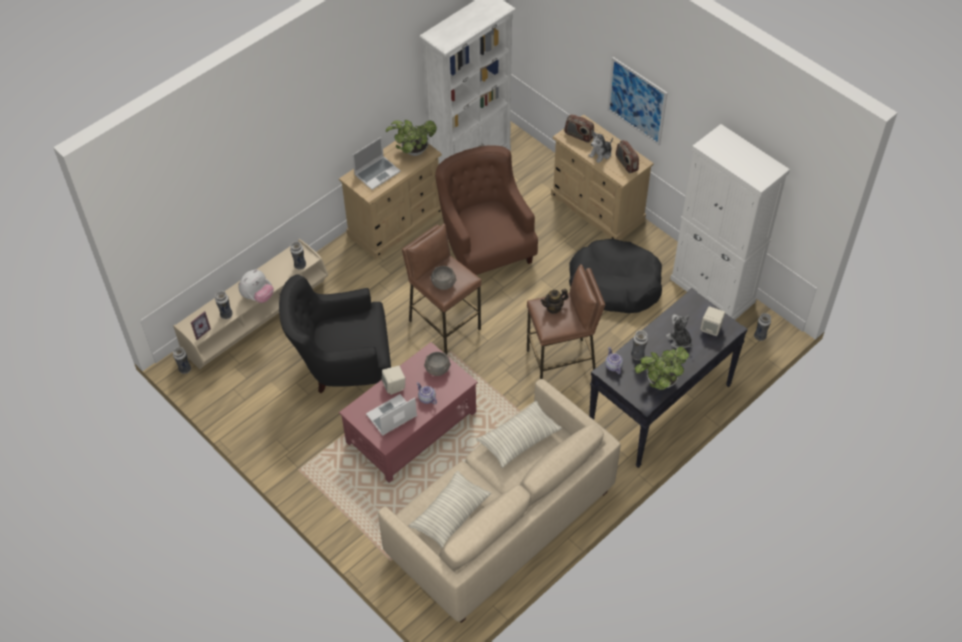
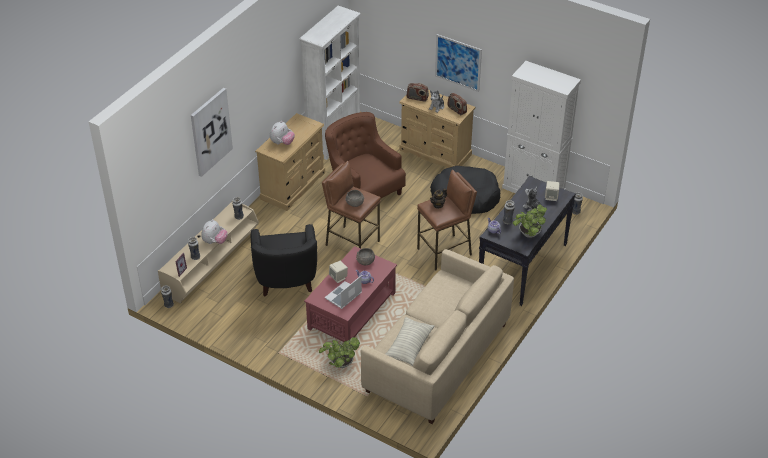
camera: 15 degrees left, 10 degrees down
black armchair [279,274,391,393] -> black armchair turned 75 degrees counterclockwise [251,224,317,297]
laptop [352,137,401,190] -> plush toy [270,121,295,145]
potted plant [386,120,437,156] -> potted plant moved to [319,337,360,368]
pillow [477,401,562,468] -> none
none -> picture [191,88,233,177]

